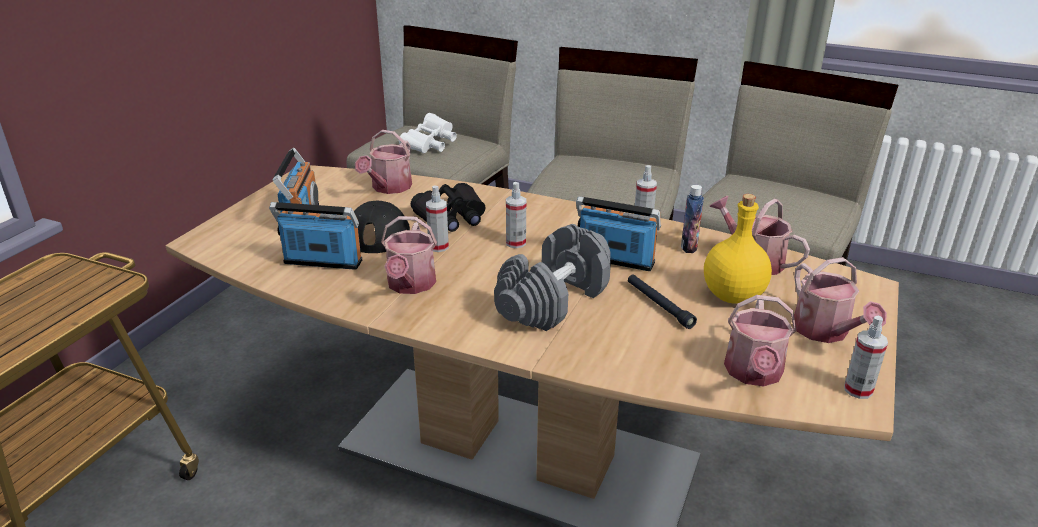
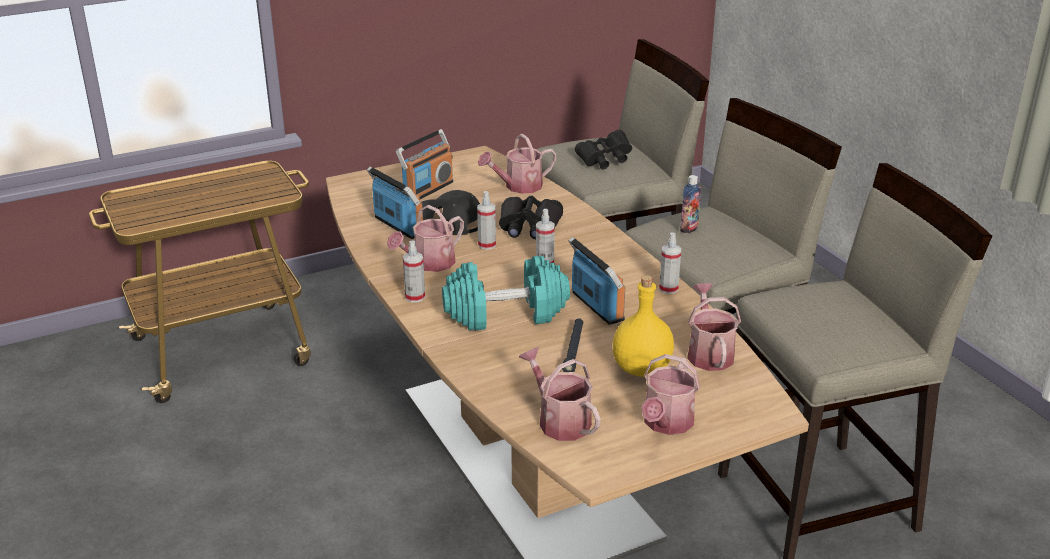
camera: 40 degrees right, 0 degrees up
white binoculars [399,113,457,153] -> black binoculars [575,130,632,169]
grey dumbbell [494,224,611,331] -> turquoise dumbbell [442,256,570,331]
bottle [681,185,704,253] -> bottle moved to [680,175,701,233]
watering can [724,295,796,387] -> watering can turned 90 degrees clockwise [519,347,601,441]
spray bottle [844,316,888,399] -> spray bottle moved to [403,240,425,302]

